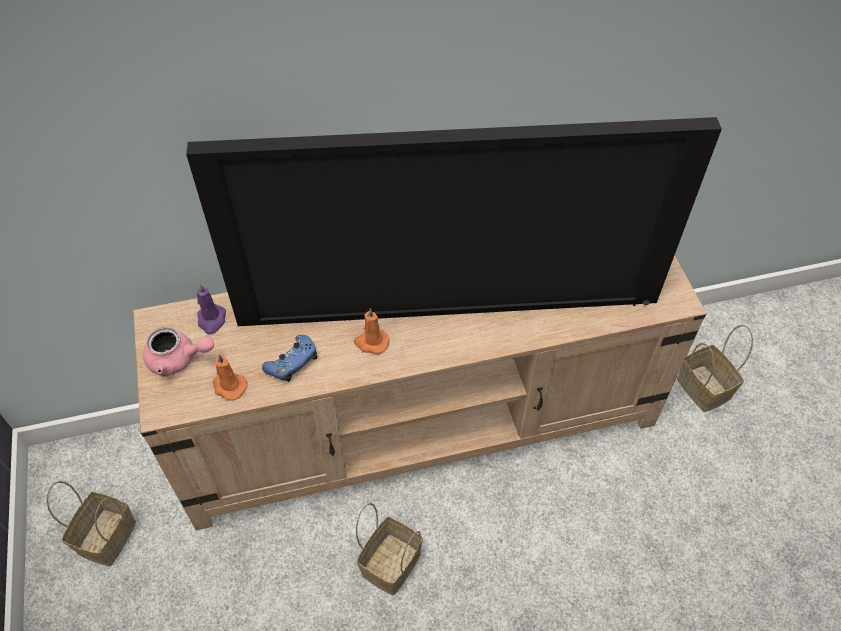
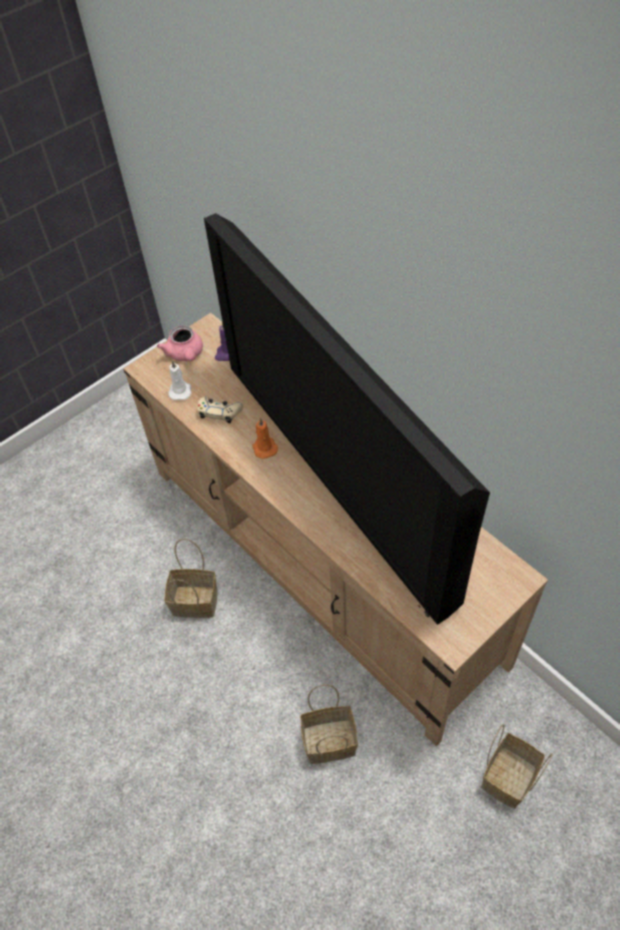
camera: 65 degrees right, 0 degrees up
basket [46,481,136,566] -> basket moved to [300,684,358,764]
orange candle [213,354,247,401] -> white candle [168,360,192,400]
blue game controller [262,335,317,382] -> beige game controller [197,397,243,423]

